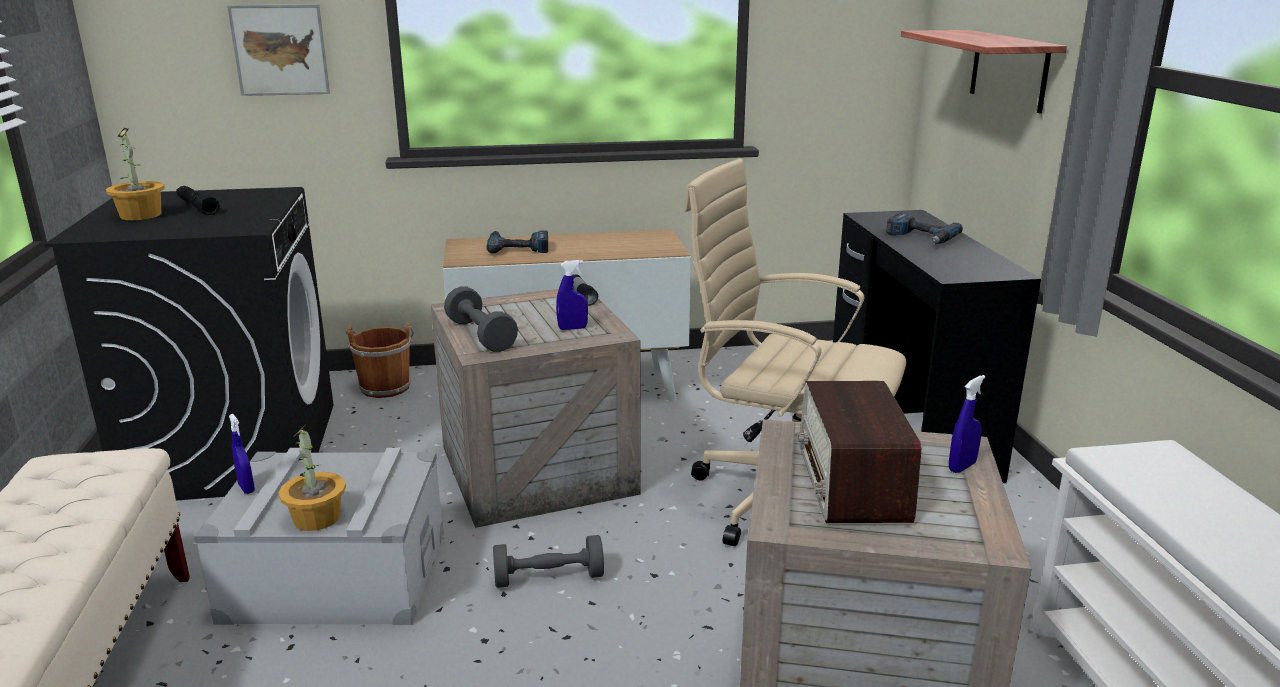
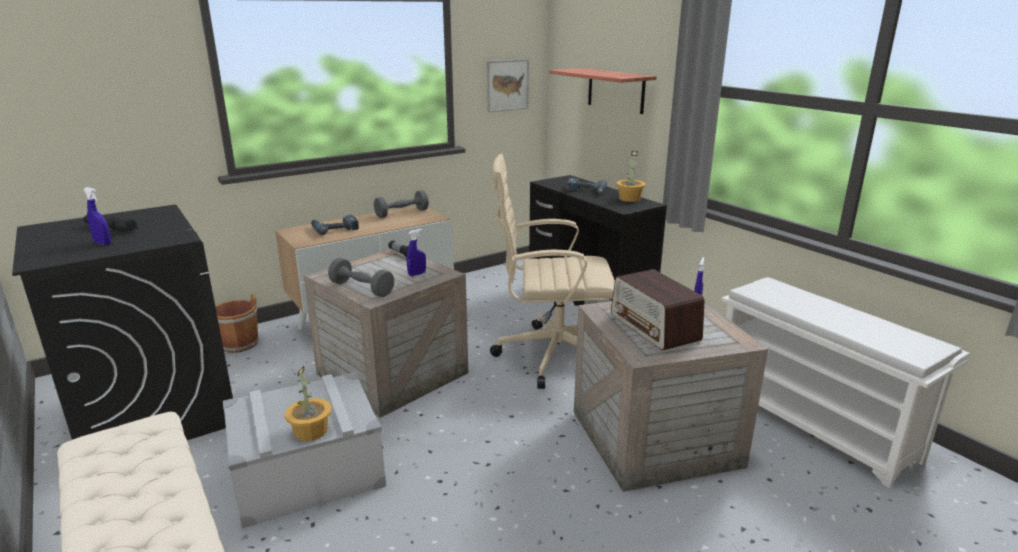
camera: 25 degrees left, 0 degrees up
potted plant [106,128,165,220] -> potted plant moved to [616,151,646,202]
picture [227,4,330,96] -> picture moved to [487,59,529,112]
blue spray bottle [229,414,255,494] -> blue spray bottle moved to [84,187,111,245]
grey dumbbell [493,535,604,588] -> grey dumbbell moved to [374,190,429,218]

